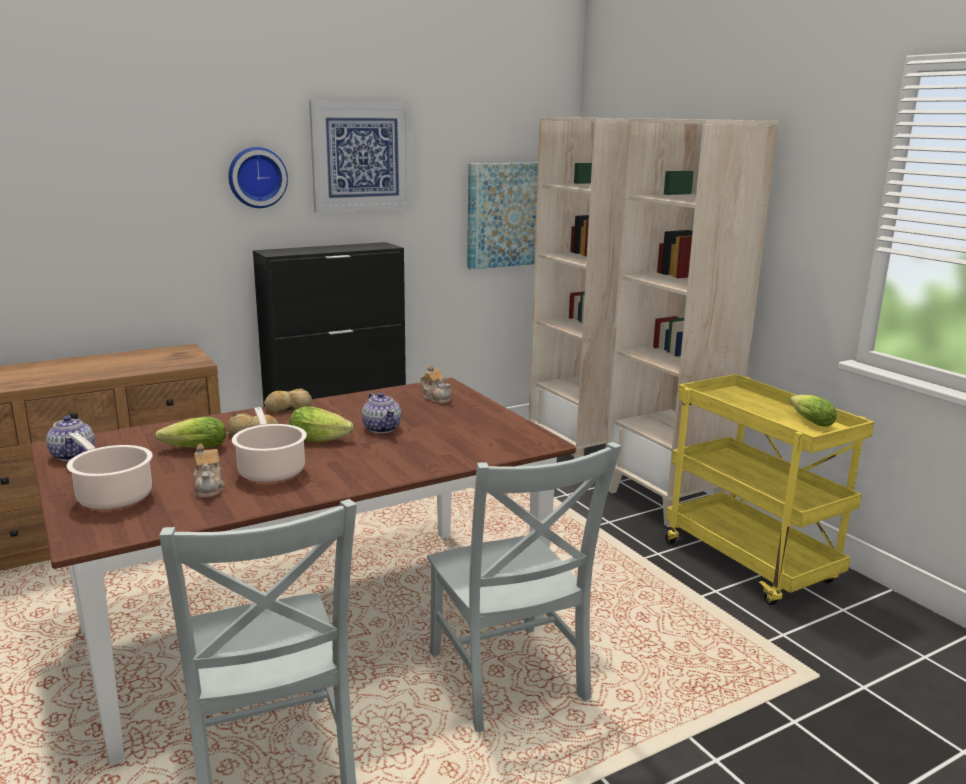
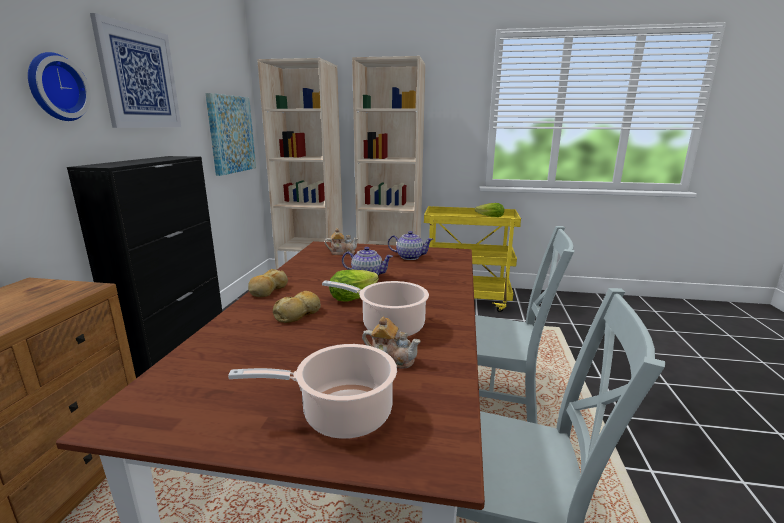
camera: 50 degrees left, 0 degrees up
teapot [46,415,95,461] -> teapot moved to [388,231,433,260]
lettuce [156,417,226,448] -> none

